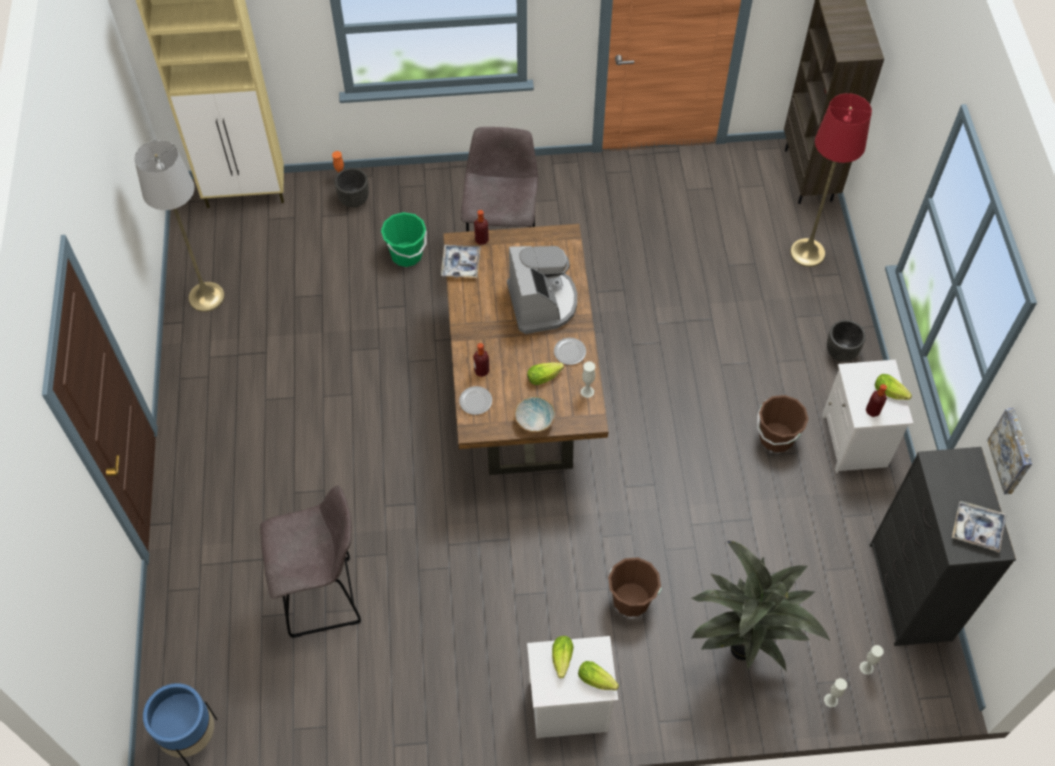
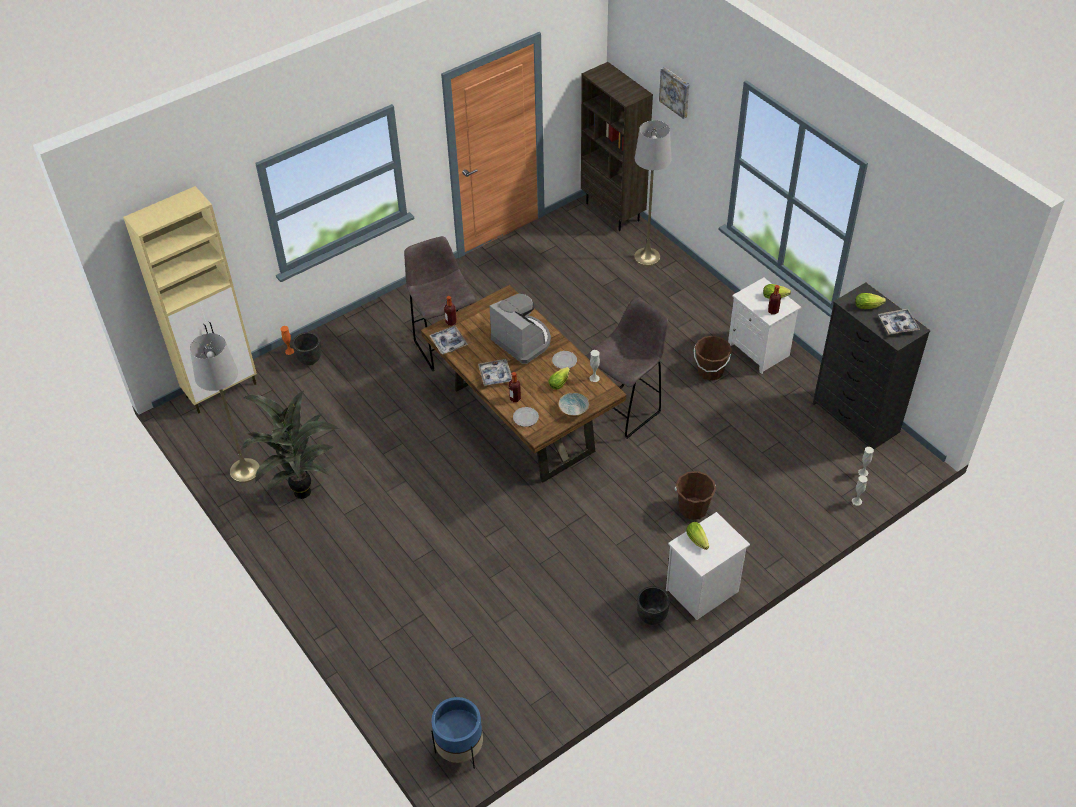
camera: 30 degrees left, 10 degrees down
grey stool [260,486,361,638] -> grey stool moved to [587,298,668,439]
green bucket [381,212,427,267] -> none
lettuce [578,661,619,690] -> lettuce moved to [855,293,886,309]
potted plant [691,541,831,672] -> potted plant moved to [239,391,339,499]
red floor lamp [790,93,872,267] -> grey floor lamp [634,120,671,266]
black planter [827,320,866,362] -> black planter moved to [637,586,670,625]
picture [987,408,1032,494] -> picture moved to [659,67,690,119]
none -> tray [478,359,512,386]

